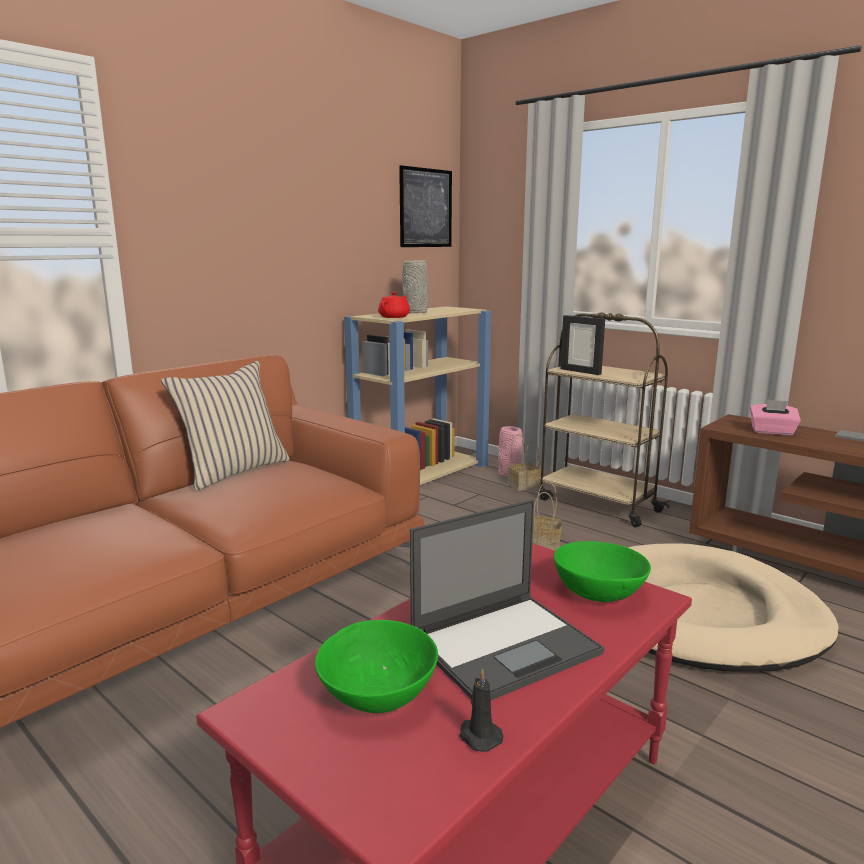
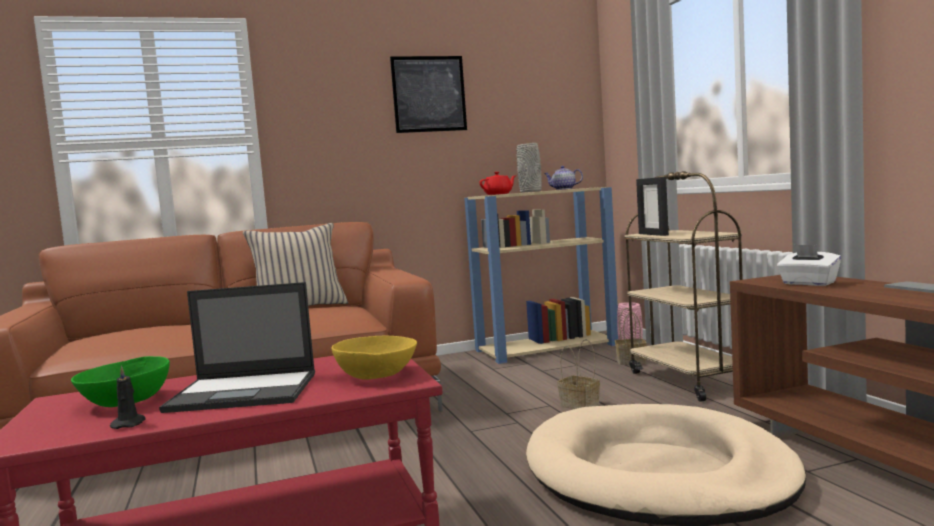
camera: 30 degrees right, 10 degrees down
picture [399,165,452,247] -> picture moved to [390,56,467,133]
green bowl [554,541,651,602] -> yellow bowl [332,336,417,379]
pink tissue box [750,399,801,435] -> white tissue box [777,244,841,286]
none -> teapot [544,166,583,190]

